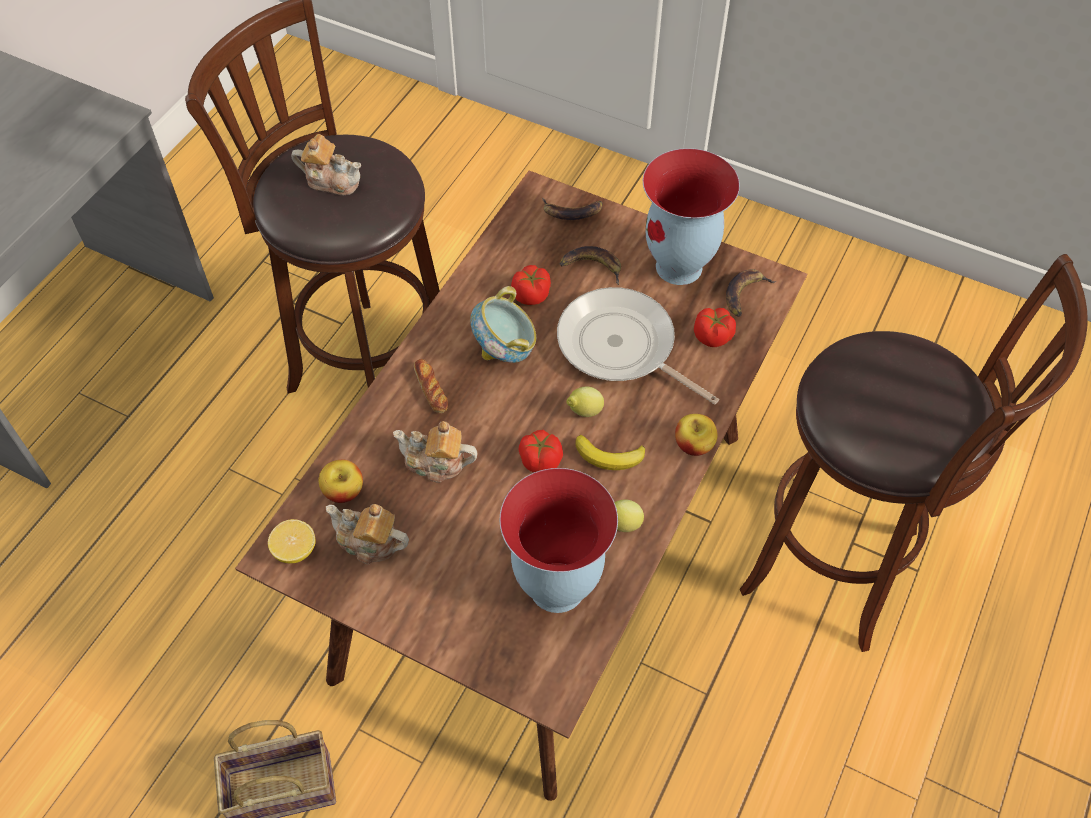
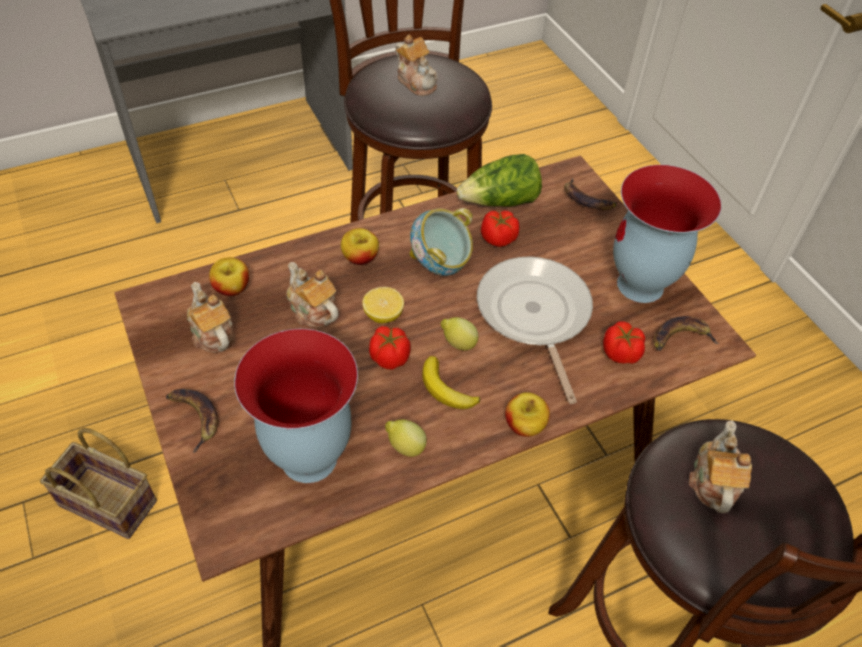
camera: 35 degrees right, 5 degrees down
lemon [268,519,316,563] -> lemon moved to [362,287,404,323]
bread [414,359,448,413] -> apple [341,228,379,265]
banana [560,246,621,285] -> banana moved to [166,389,218,453]
none -> lettuce [457,154,542,207]
none -> teapot [689,420,752,513]

